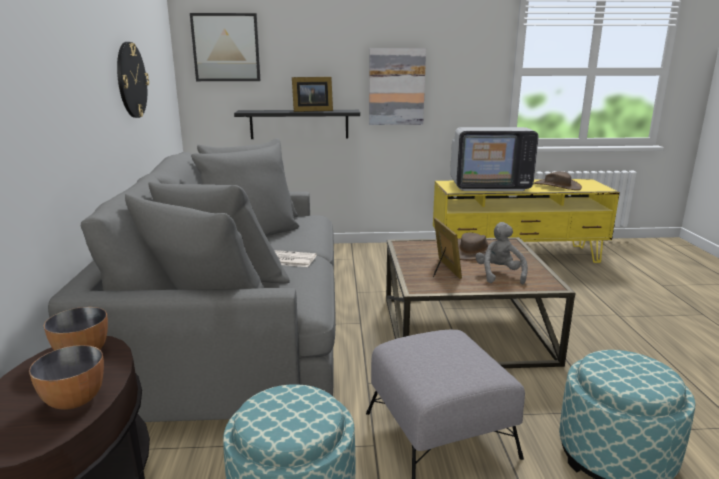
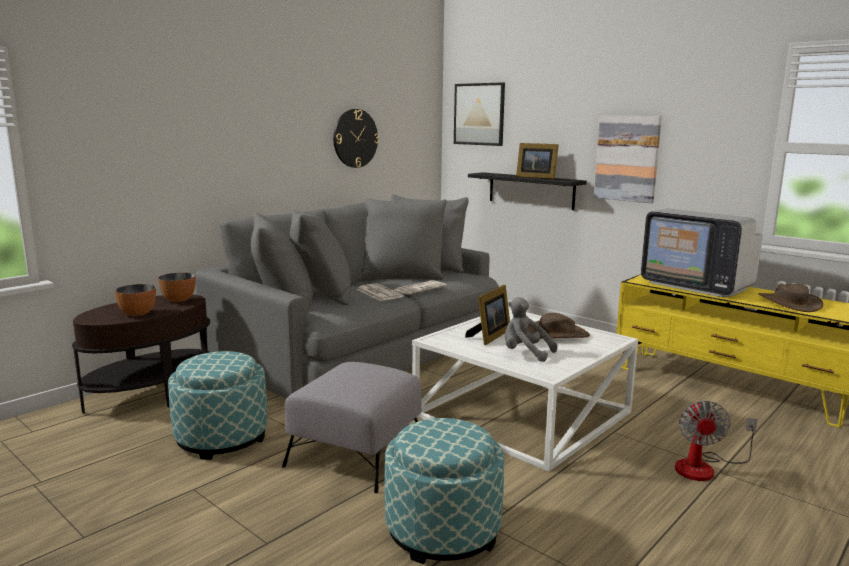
camera: 45 degrees right, 5 degrees down
brown coffee table [386,237,575,368] -> white coffee table [412,308,638,471]
grey plush toy [475,222,528,284] -> grey plush toy turned 105 degrees counterclockwise [505,297,558,362]
none -> newspaper [394,280,446,294]
none -> fan [675,401,757,481]

